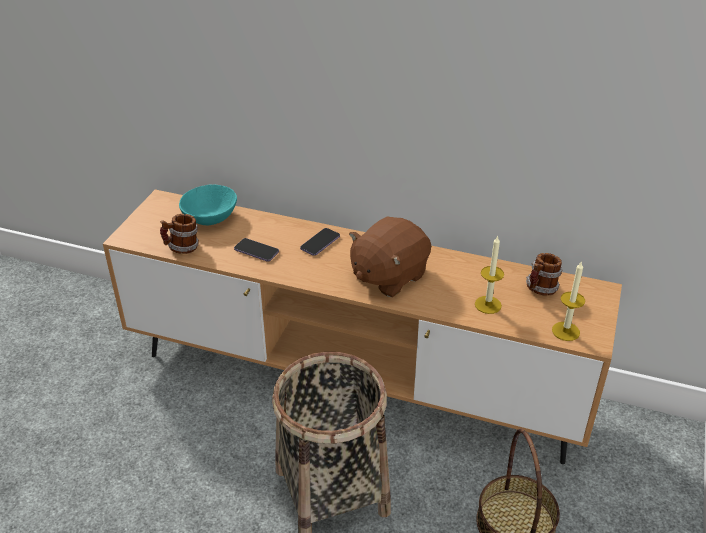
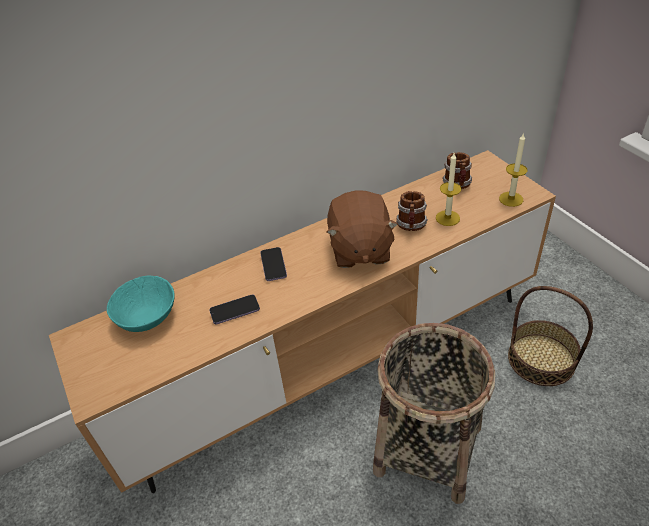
camera: 45 degrees left, 5 degrees up
mug [160,214,199,254] -> mug moved to [396,191,428,231]

